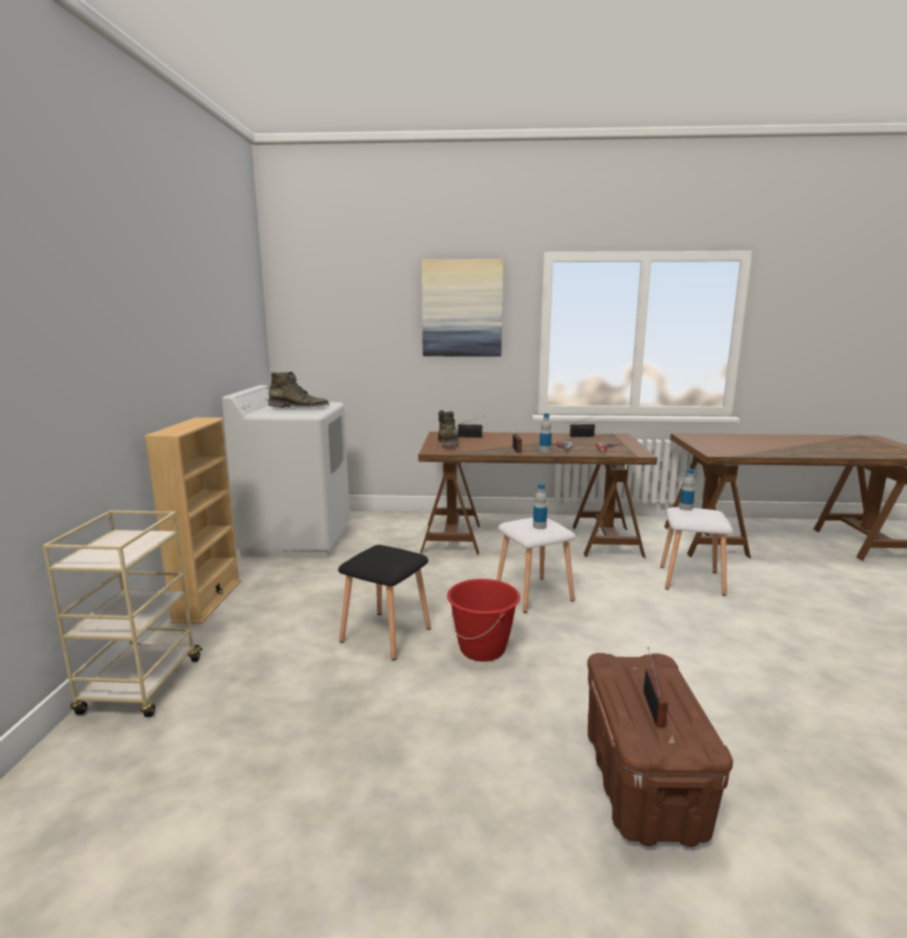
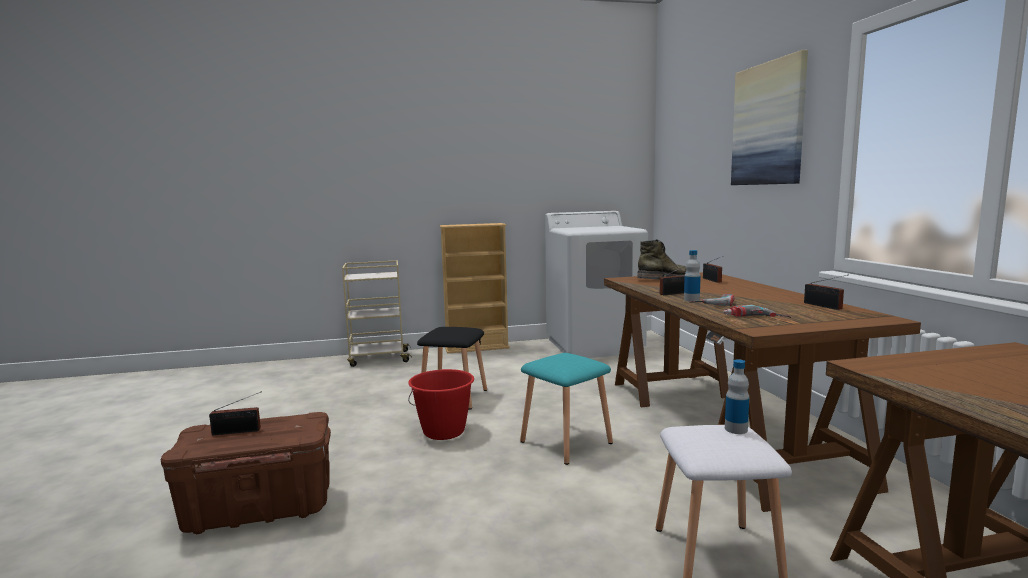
camera: 75 degrees right, 5 degrees down
green boot [268,372,329,408] -> none
white stool [496,518,576,613] -> turquoise stool [520,353,613,465]
bottle [533,483,547,529] -> none

